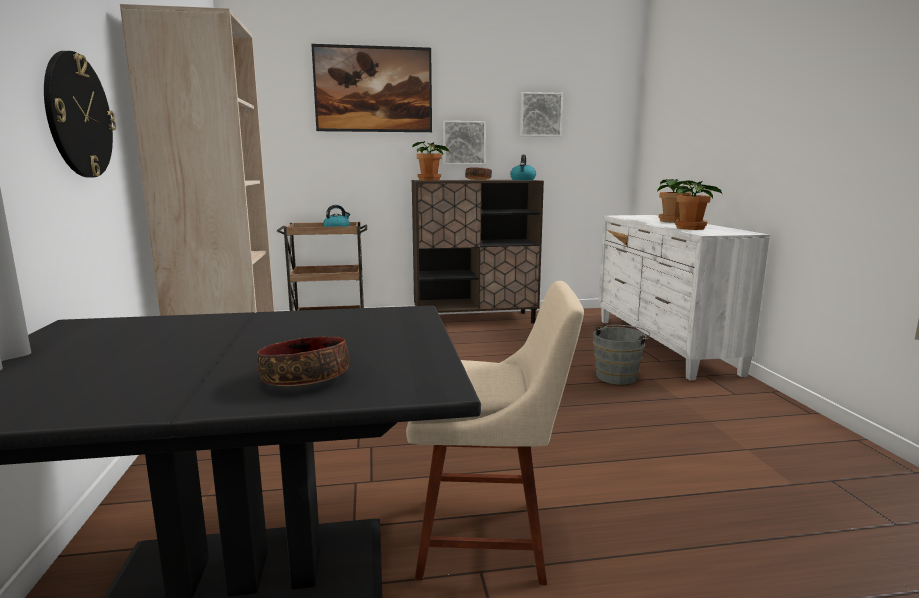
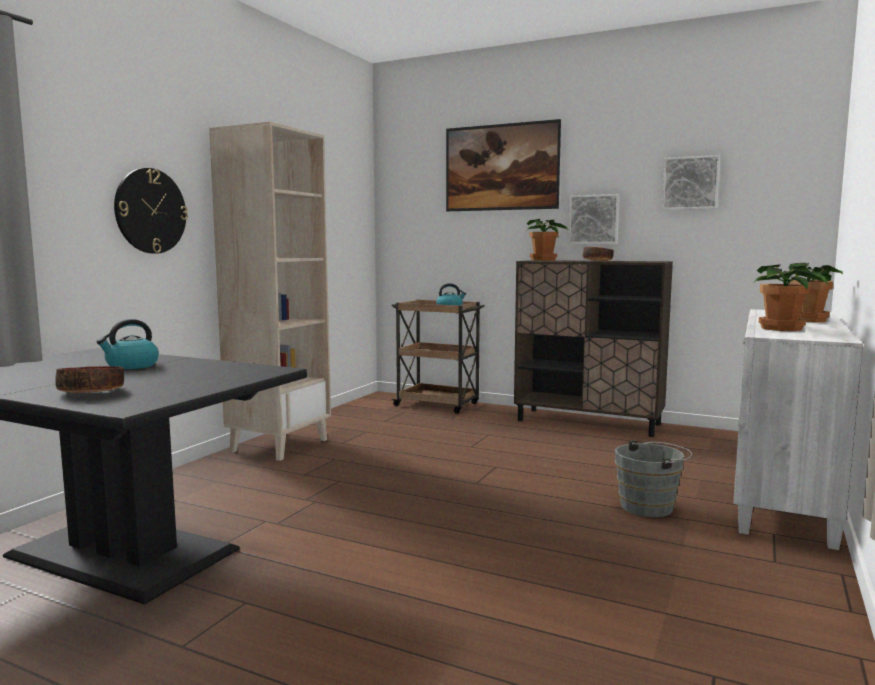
camera: 35 degrees right, 5 degrees down
beige chair [406,281,584,585] -> none
kettle [510,155,536,180] -> kettle moved to [96,319,159,369]

